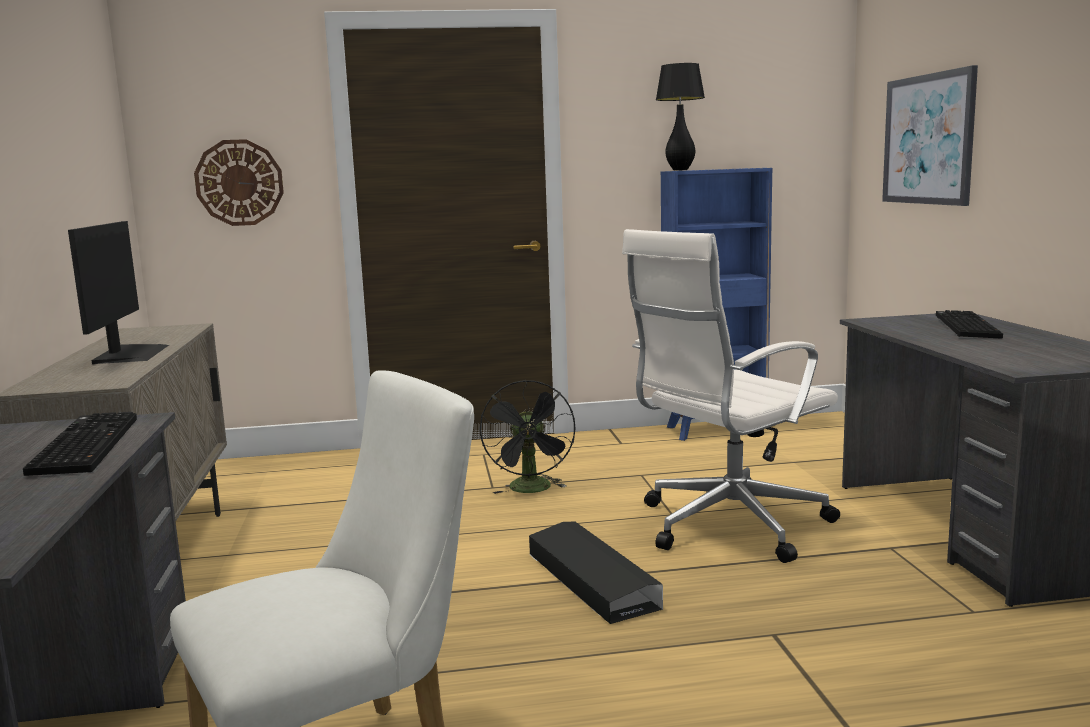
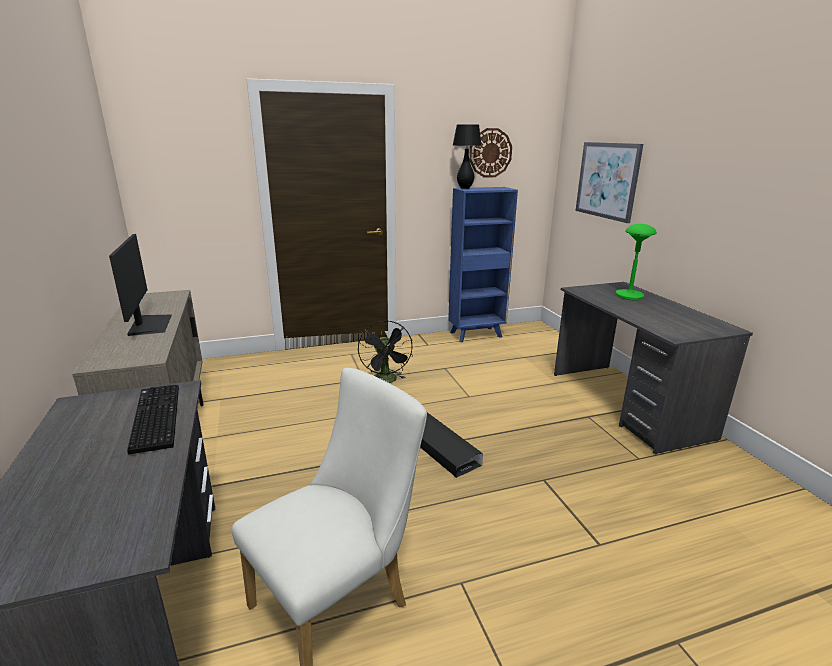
camera: 10 degrees left, 10 degrees up
wall clock [194,139,284,226] -> wall clock moved to [469,128,512,178]
white office chair [622,229,840,563] -> none
keyboard [936,310,1003,339] -> green table lamp [616,224,657,300]

